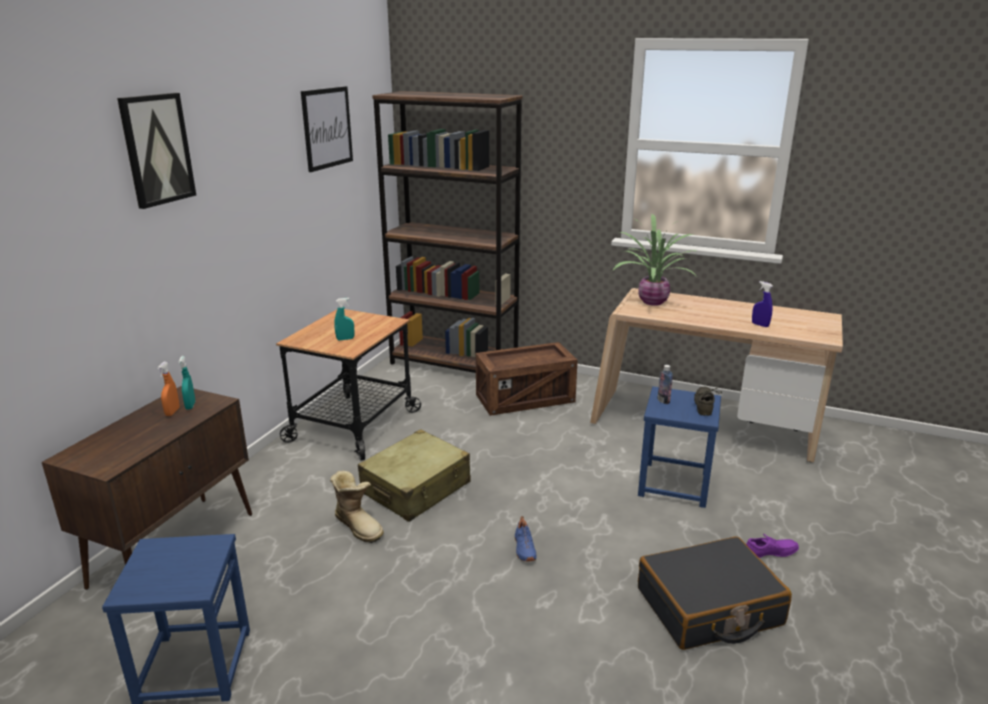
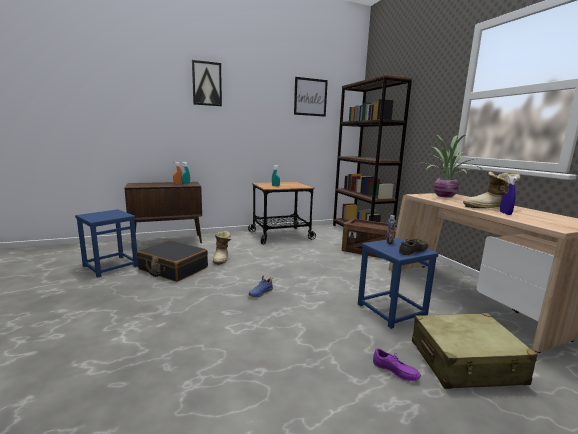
camera: 45 degrees right, 10 degrees down
beige suitcase [358,429,471,522] -> beige suitcase moved to [412,313,537,389]
black suitcase [638,536,792,650] -> black suitcase moved to [136,240,208,282]
none -> boot [463,171,521,208]

